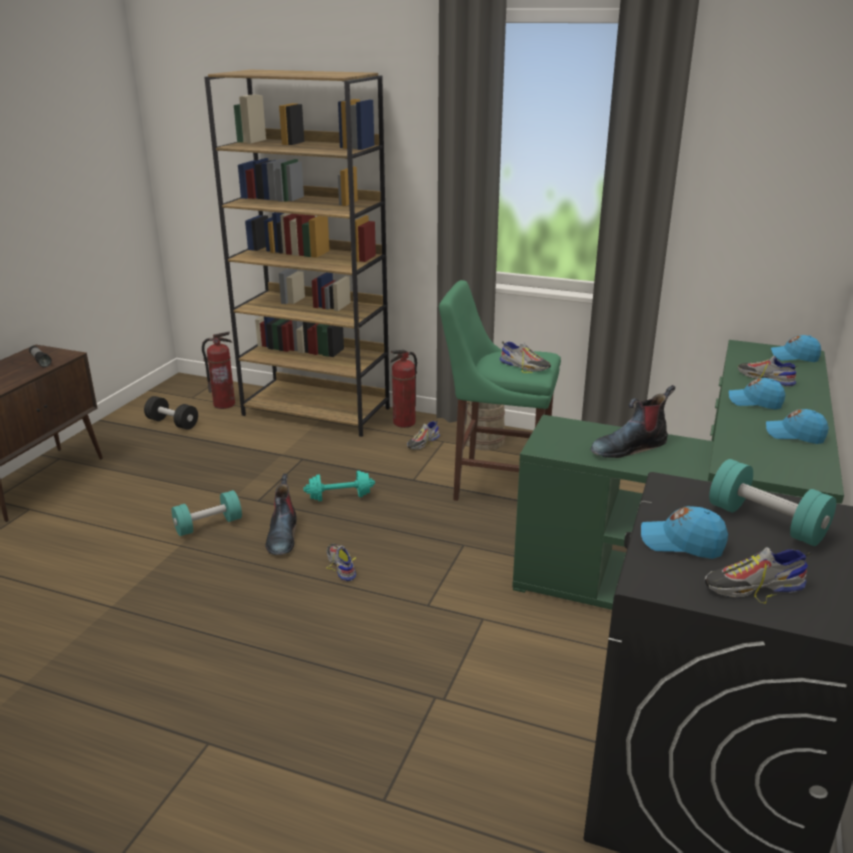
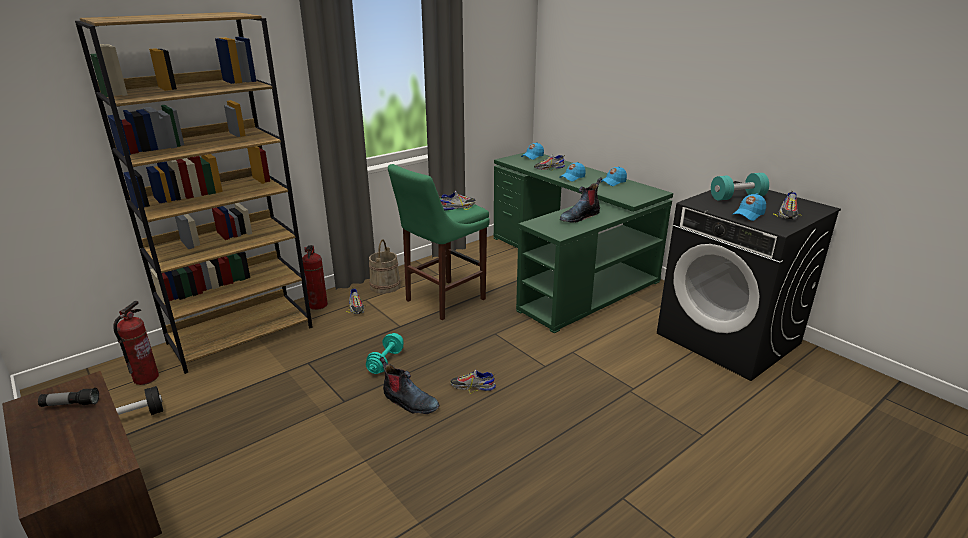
camera: 60 degrees left, 0 degrees up
turquoise dumbbell [172,490,242,536] -> none
boot [591,385,675,458] -> boot turned 45 degrees clockwise [560,177,602,223]

